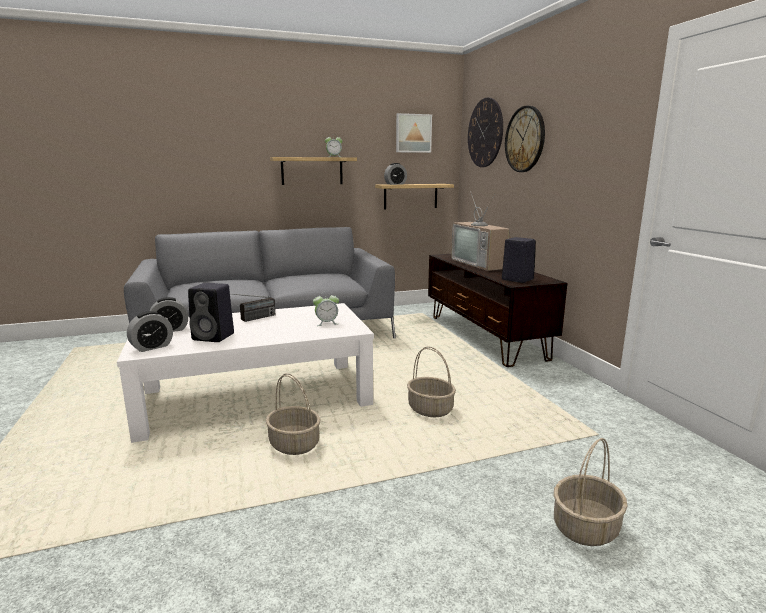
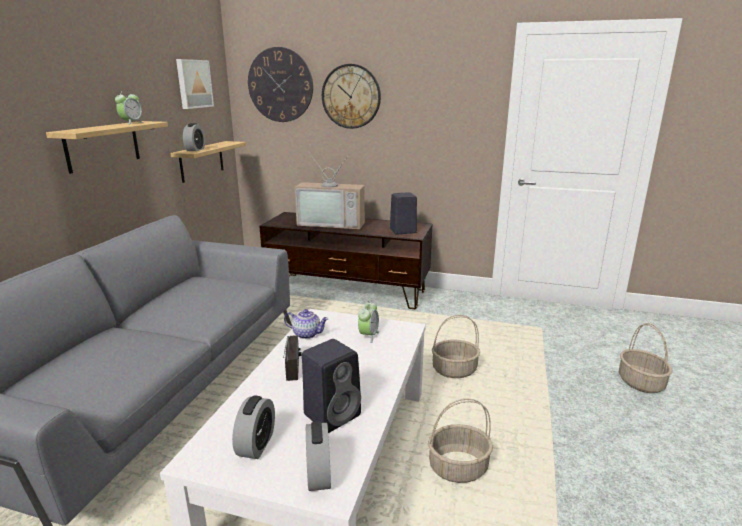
camera: 55 degrees left, 5 degrees up
none -> teapot [284,309,328,339]

